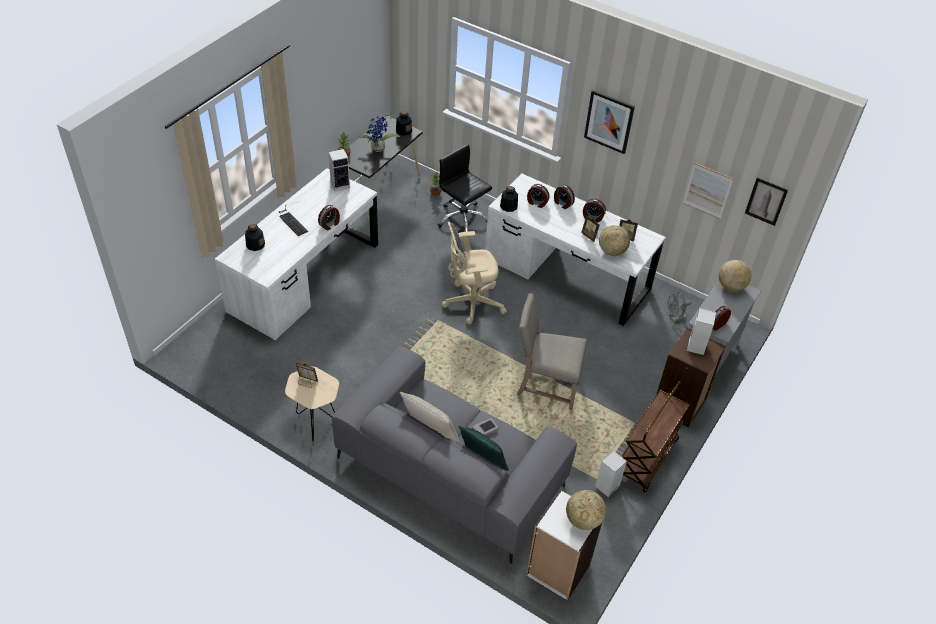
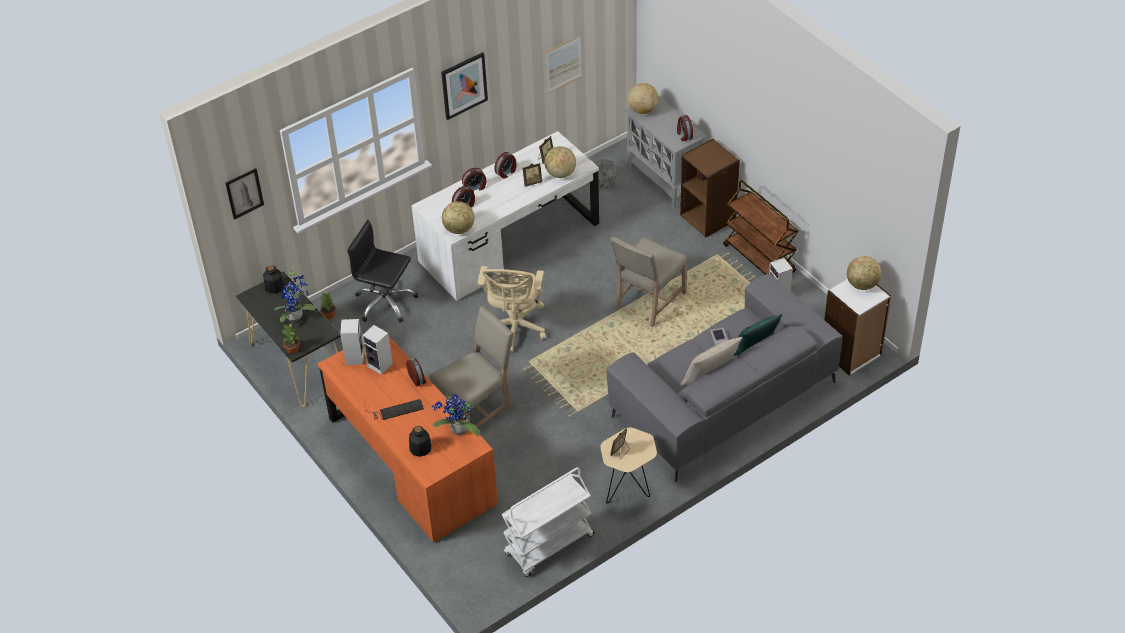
camera: 65 degrees left, 0 degrees up
white desk [215,168,378,340] -> orange desk [318,329,498,543]
black office chair [438,144,492,232] -> black office chair turned 45 degrees clockwise [347,220,418,323]
bottle [500,186,518,212] -> globe [442,201,475,234]
speaker [687,308,716,355] -> speaker moved to [362,325,393,375]
picture [745,178,788,226] -> picture moved to [225,168,264,220]
none -> beige chair [430,306,514,428]
none -> potted plant [432,394,480,436]
none -> white cart [502,467,594,577]

